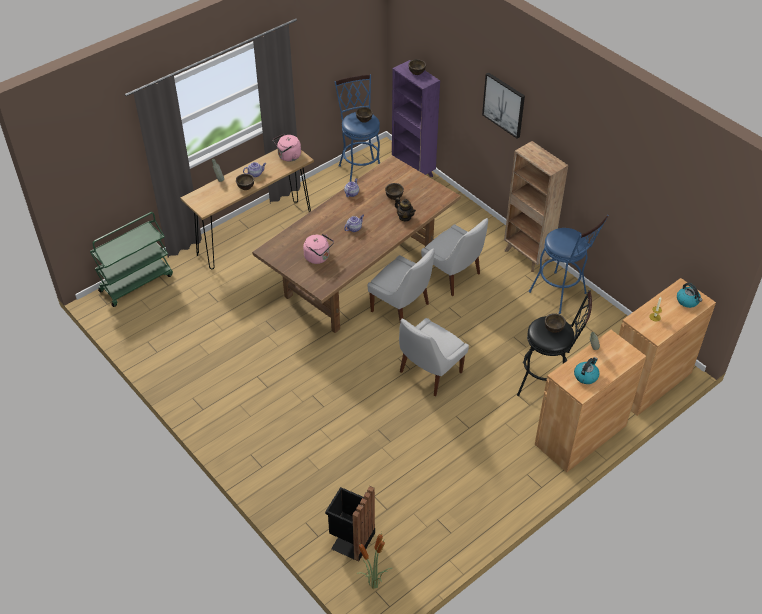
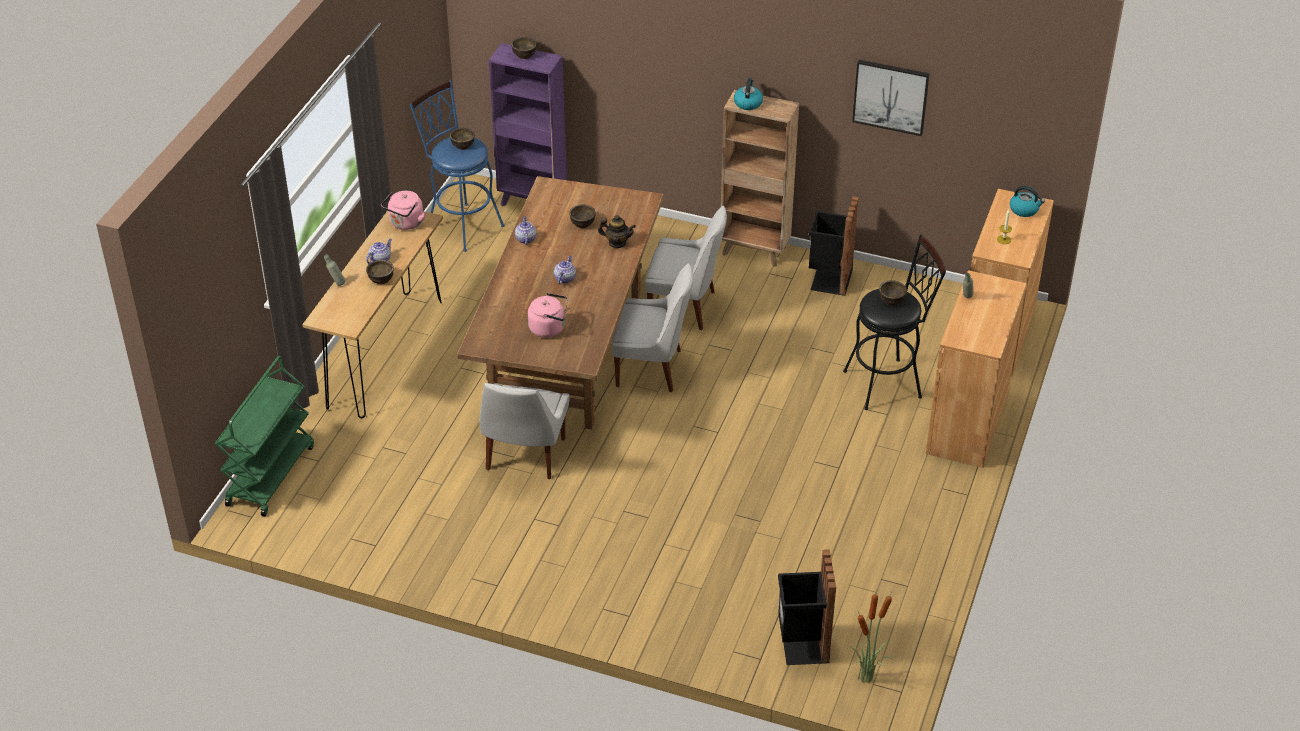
camera: 30 degrees left, 5 degrees down
white chair [399,318,469,396] -> white chair moved to [479,383,570,479]
picture [482,72,525,139] -> picture moved to [852,60,930,136]
blue stool [529,214,609,314] -> black trash can [809,196,859,296]
kettle [574,357,600,384] -> kettle moved to [734,78,763,110]

